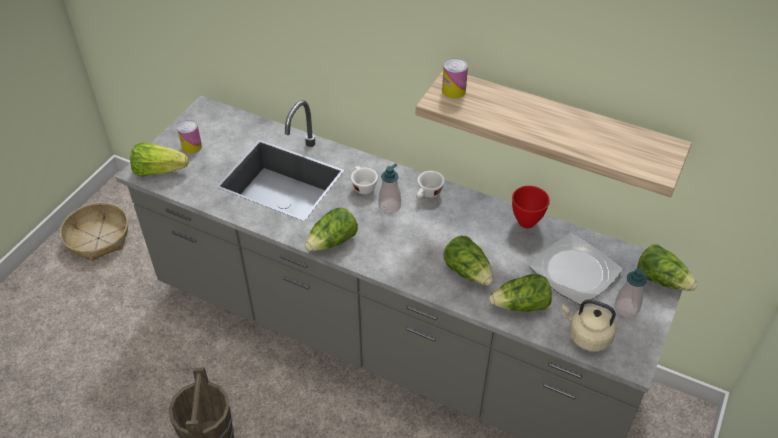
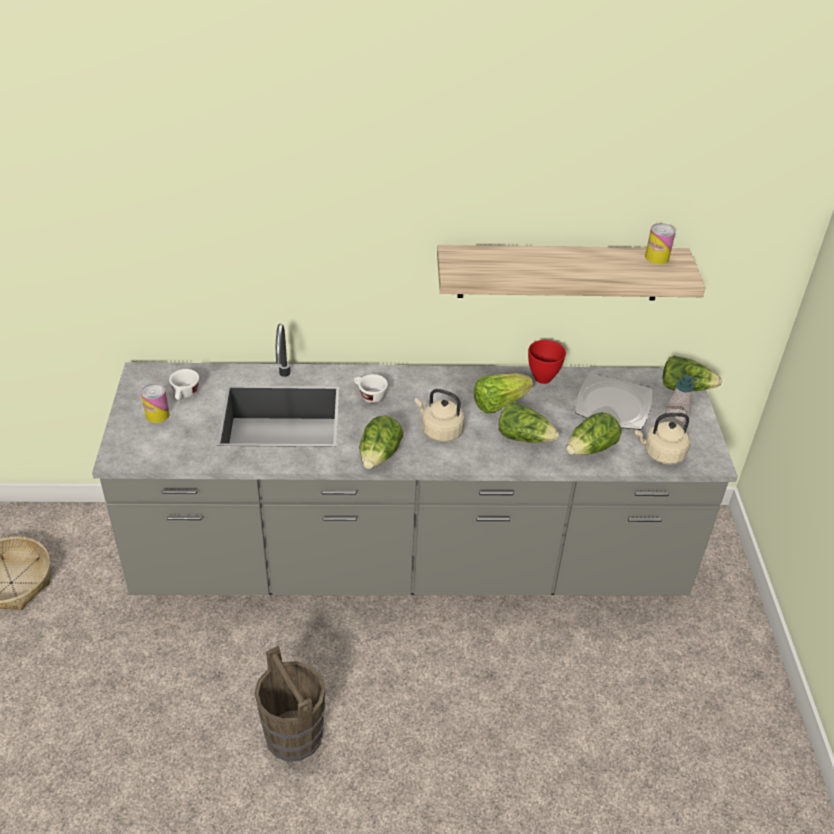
camera: 30 degrees left, 5 degrees down
lettuce [130,142,188,177] -> lettuce moved to [474,373,533,414]
soap dispenser [379,163,401,214] -> none
white cup [417,171,445,198] -> white cup moved to [169,369,199,400]
can [442,58,468,99] -> can moved to [645,223,676,264]
none -> beige kettle [415,389,465,442]

